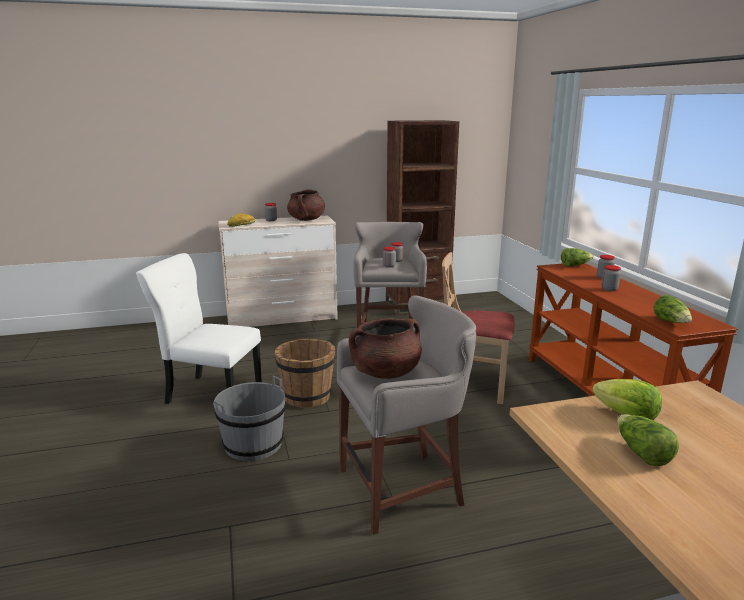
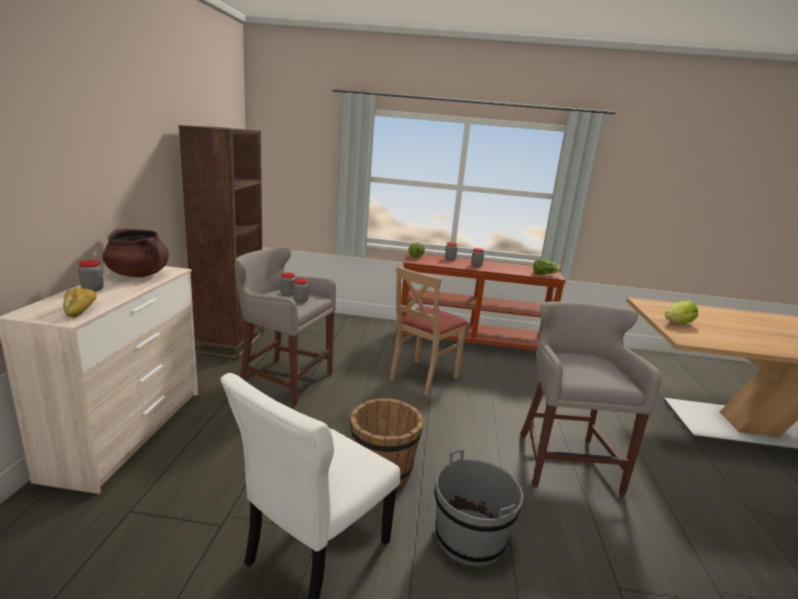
camera: 70 degrees left, 0 degrees up
brown cooking pot [349,318,422,379] -> none
lettuce [617,414,679,466] -> none

